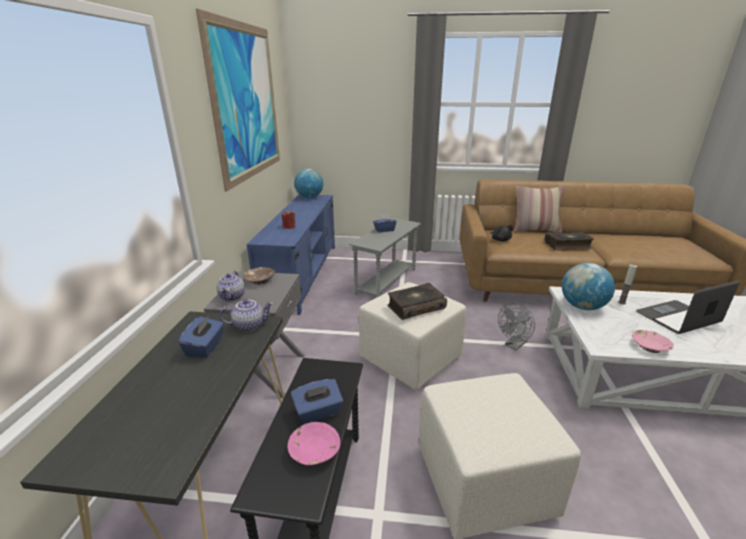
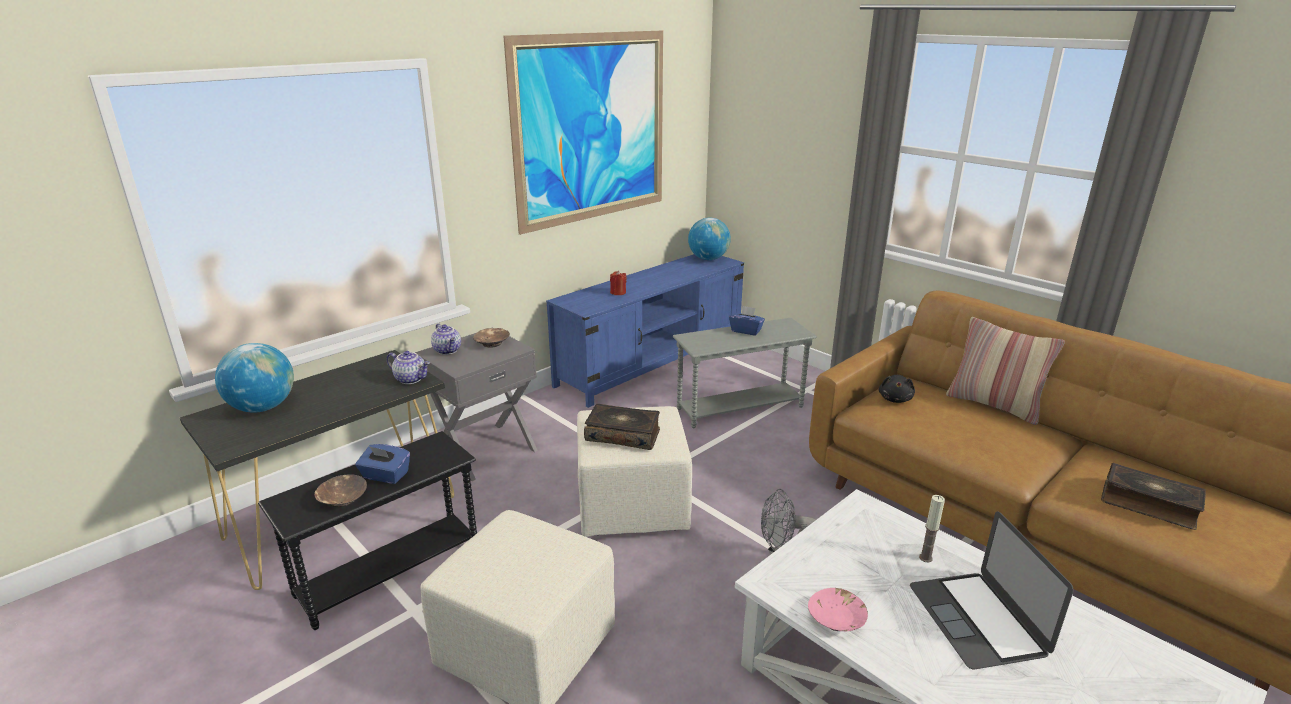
camera: 40 degrees right, 0 degrees up
blue tissue box [178,315,224,358] -> none
teapot [217,271,245,301] -> teapot turned 75 degrees counterclockwise [431,323,461,355]
pink bowl [288,422,340,465] -> brown bowl [314,474,367,507]
book [545,232,594,251] -> book moved to [1101,463,1206,530]
globe [562,263,615,310] -> globe moved to [215,343,294,413]
laptop [636,281,740,334] -> laptop turned 120 degrees counterclockwise [910,512,1074,669]

